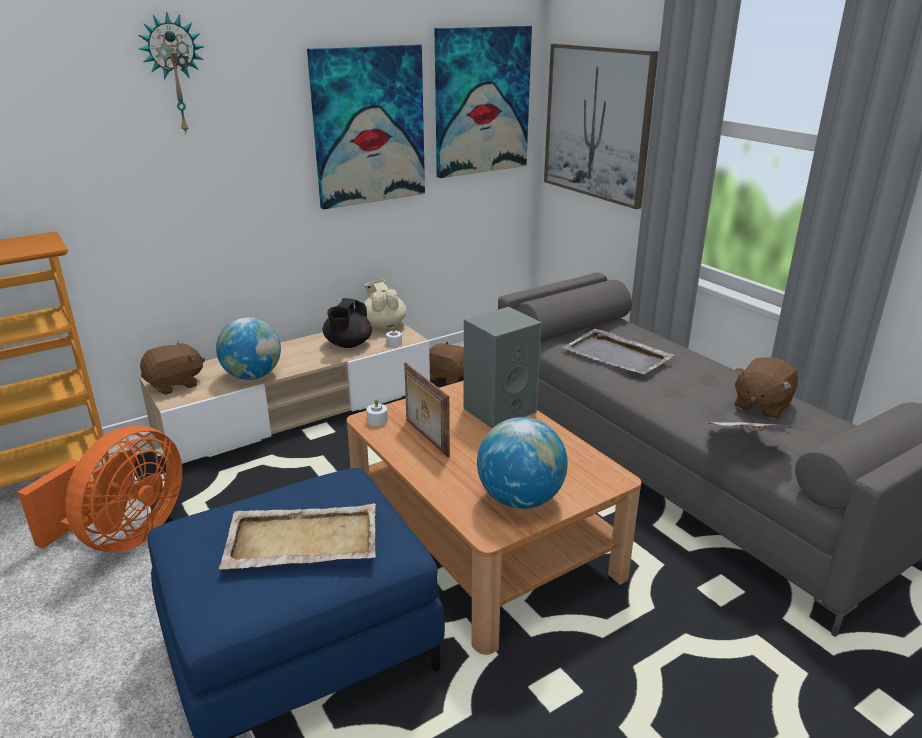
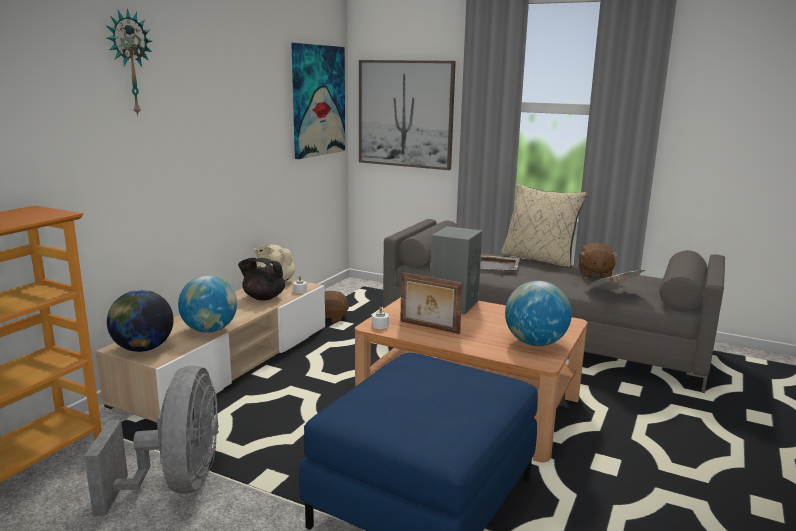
camera: 30 degrees left, 10 degrees down
orange fan [18,425,182,552] -> grey fan [84,366,219,516]
brown plush toy [140,341,205,395] -> globe [107,290,174,352]
beige tray [219,503,376,570] -> none
picture [307,44,425,210] -> none
black teapot [323,298,372,348] -> black teapot turned 120 degrees clockwise [238,258,285,301]
none -> beige pillow [501,184,587,268]

